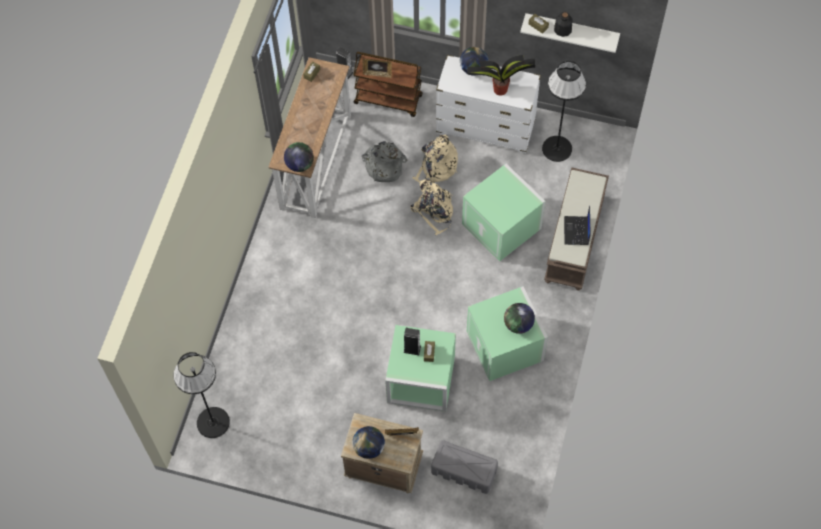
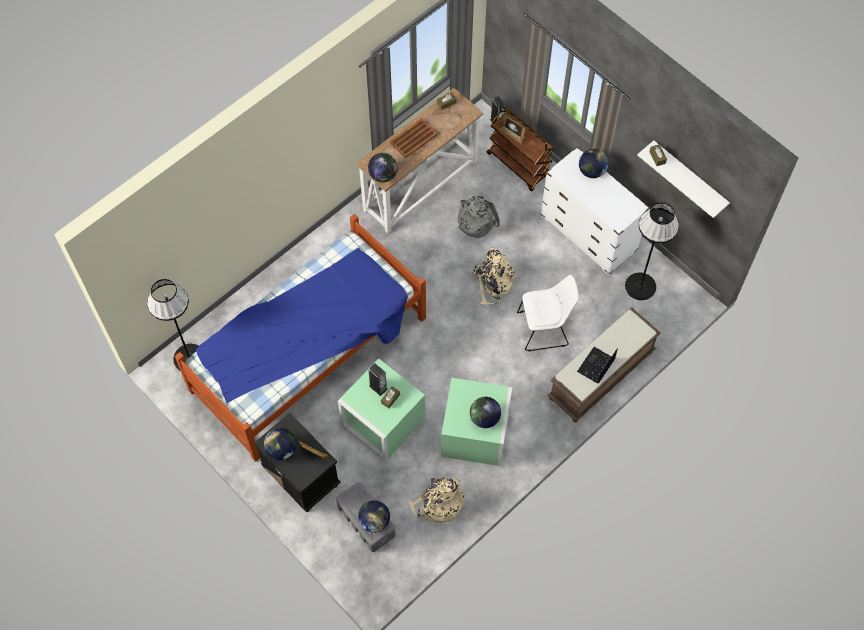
camera: 30 degrees right, 0 degrees up
beige nightstand [341,413,423,493] -> black nightstand [254,413,341,512]
beige backpack [412,135,458,182] -> beige backpack moved to [408,478,464,523]
green storage box [462,164,545,261] -> white chair [517,275,578,351]
potted plant [467,55,535,96] -> none
bottle [554,12,572,37] -> none
none -> bed [175,214,426,462]
none -> globe [358,500,390,533]
none -> brown tray [389,118,438,158]

